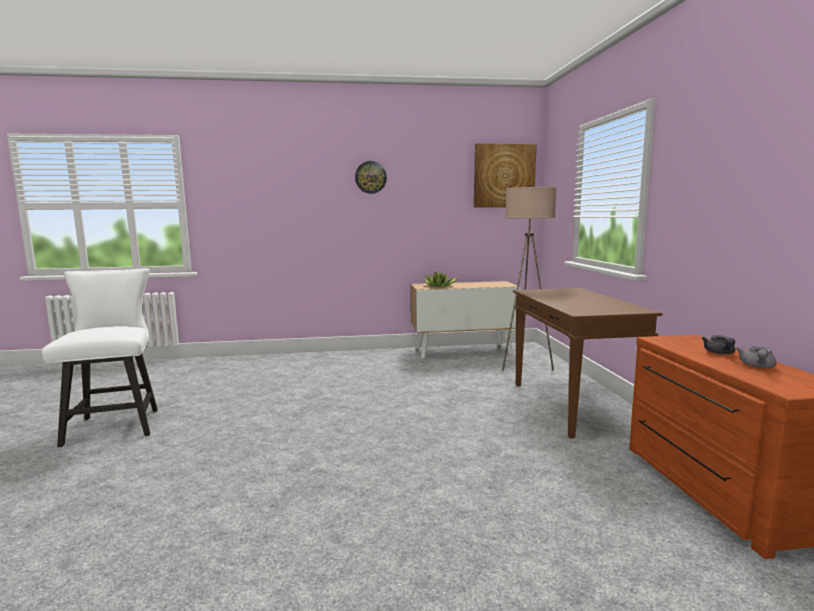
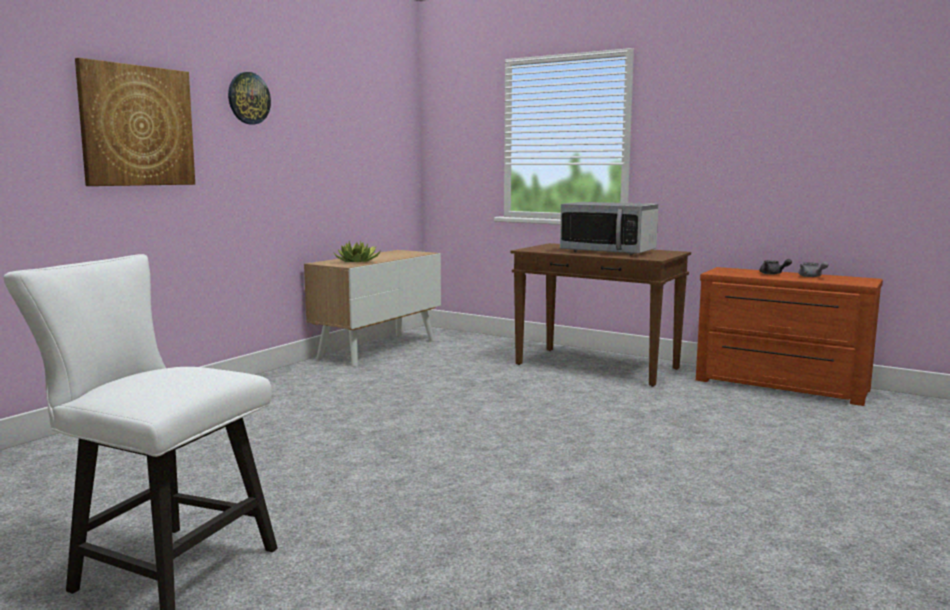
camera: 50 degrees left, 0 degrees up
picture [474,143,537,208] -> picture moved to [75,58,195,186]
beige floor lamp [502,187,557,371] -> none
none -> microwave [560,202,658,255]

